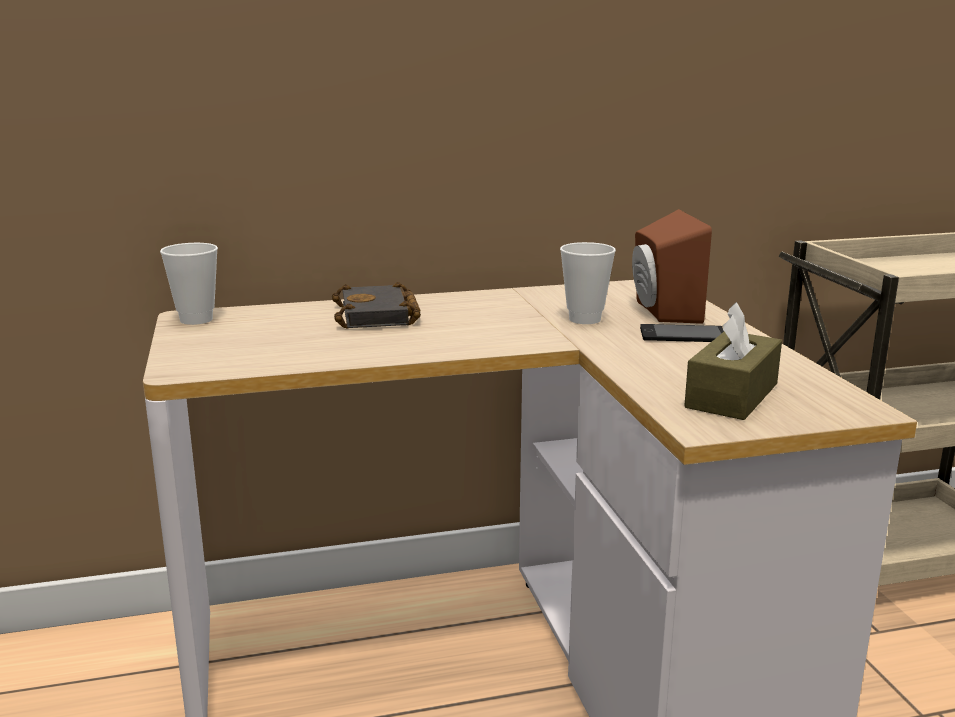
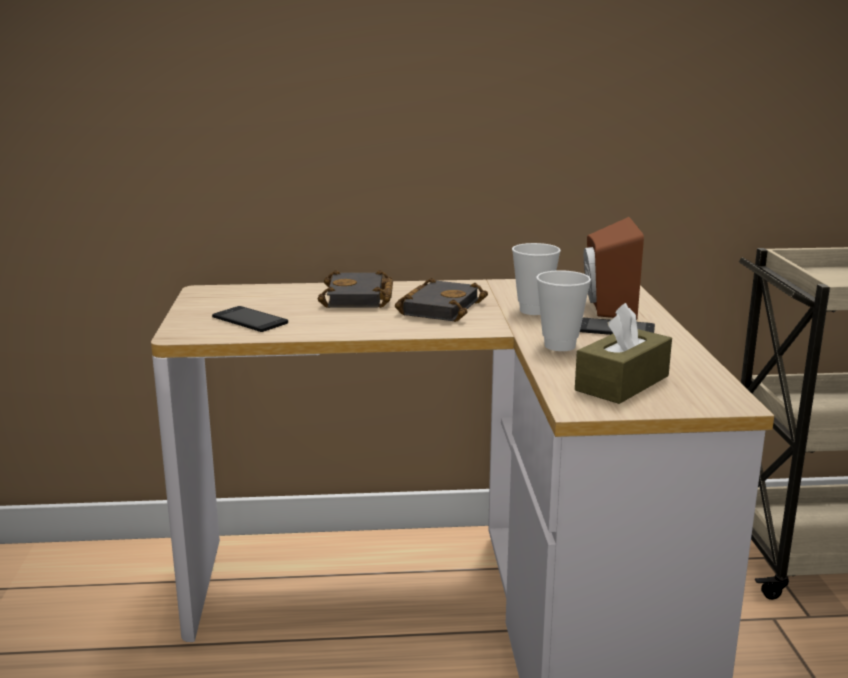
camera: 10 degrees right, 0 degrees up
cup [160,243,218,325] -> cup moved to [536,270,591,351]
none -> phone [212,306,288,332]
none -> black book [395,278,488,322]

